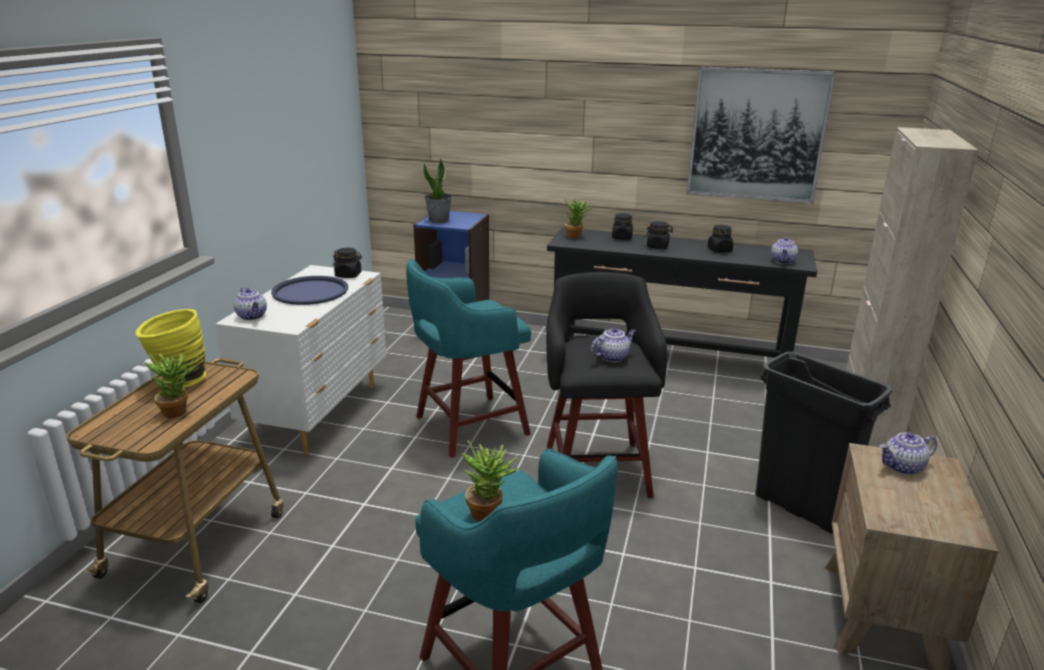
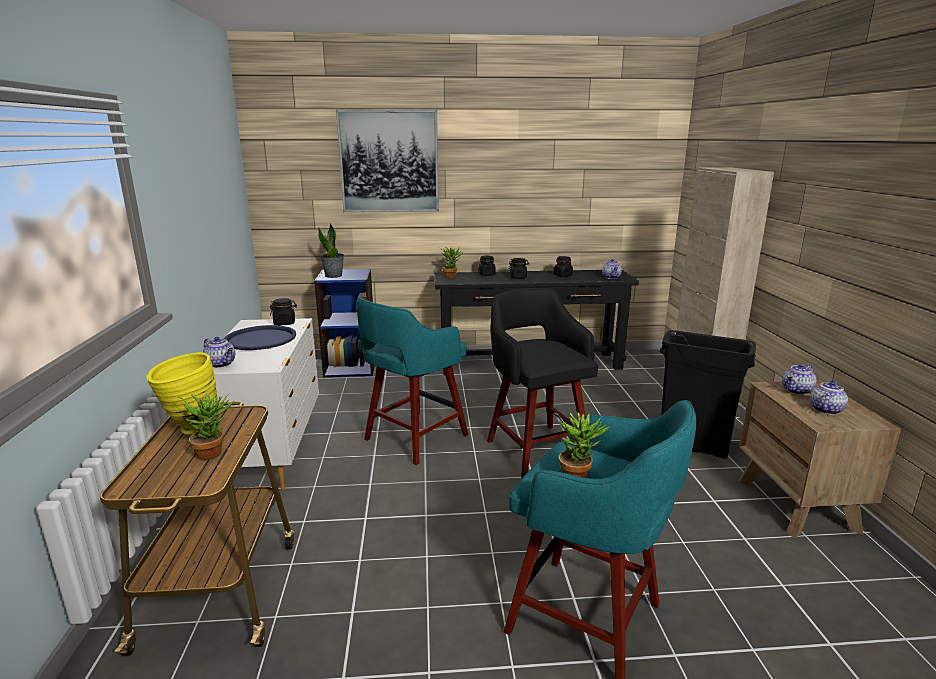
camera: 20 degrees left, 5 degrees down
teapot [591,327,636,362] -> teapot moved to [810,380,848,415]
picture [686,66,836,204] -> picture moved to [336,109,439,212]

